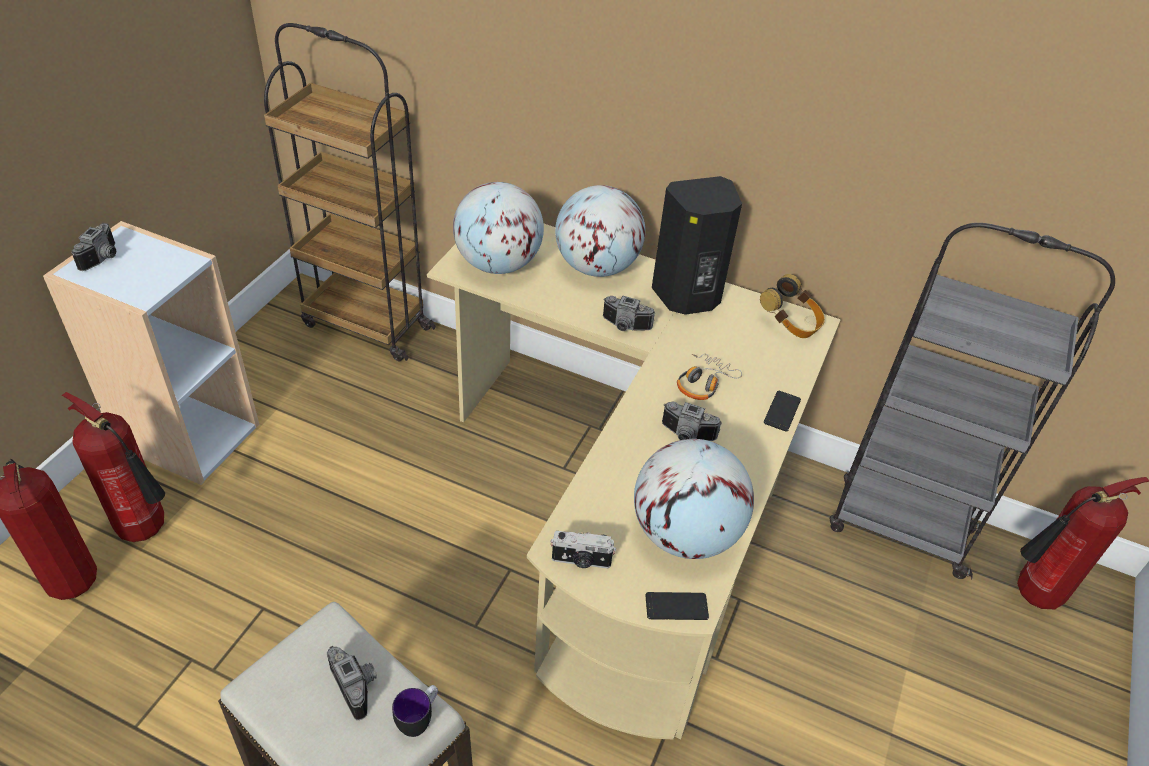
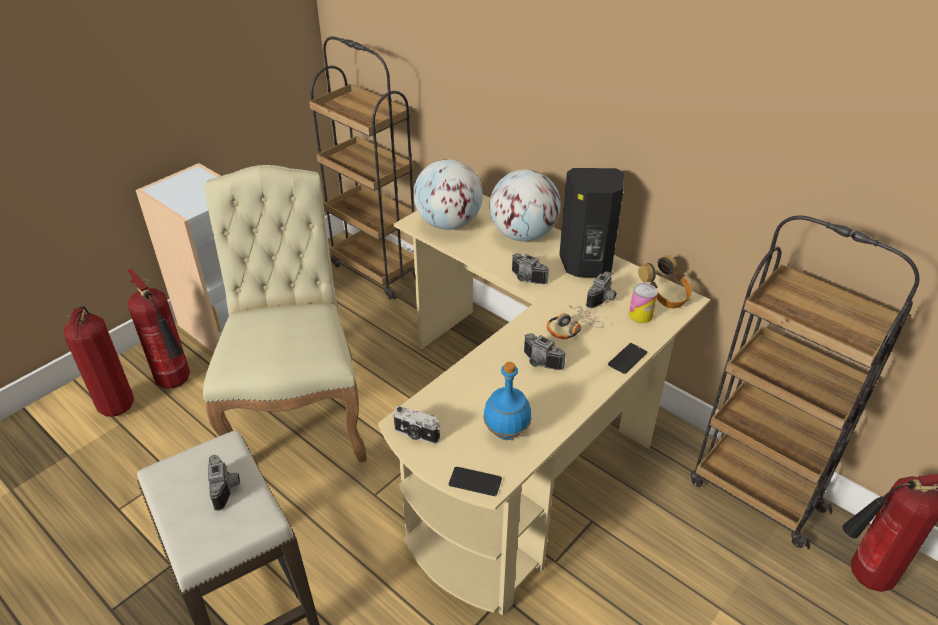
camera: 20 degrees right, 5 degrees down
camera [71,223,116,271] -> camera moved to [586,271,616,308]
mug [392,685,438,737] -> none
globe [634,439,754,559] -> blue bottle [483,362,531,440]
grey cart [830,223,1115,579] -> brown cart [691,215,919,550]
none -> beige chair [203,165,366,462]
none -> can [629,283,658,323]

